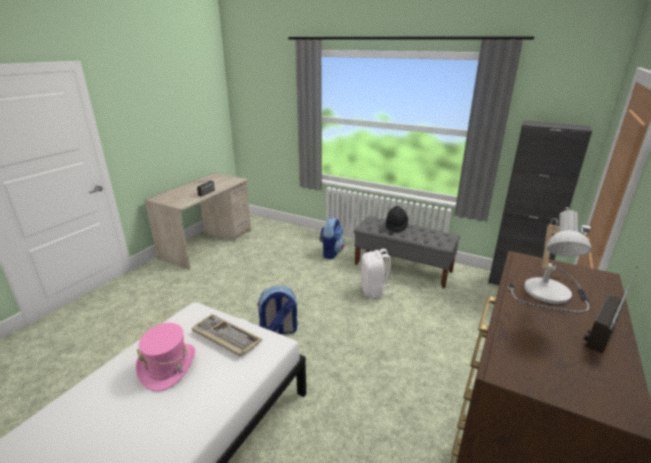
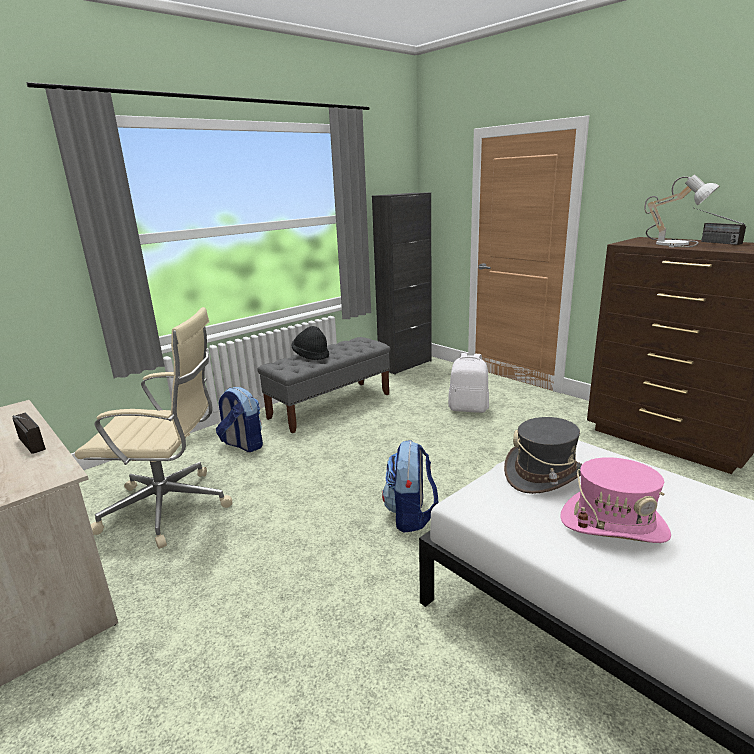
camera: 70 degrees left, 5 degrees down
keyboard [192,314,262,357] -> grey hat [504,417,582,494]
white backpack [361,249,394,298] -> white backpack moved to [448,353,489,413]
none -> beige office chair [75,307,232,549]

